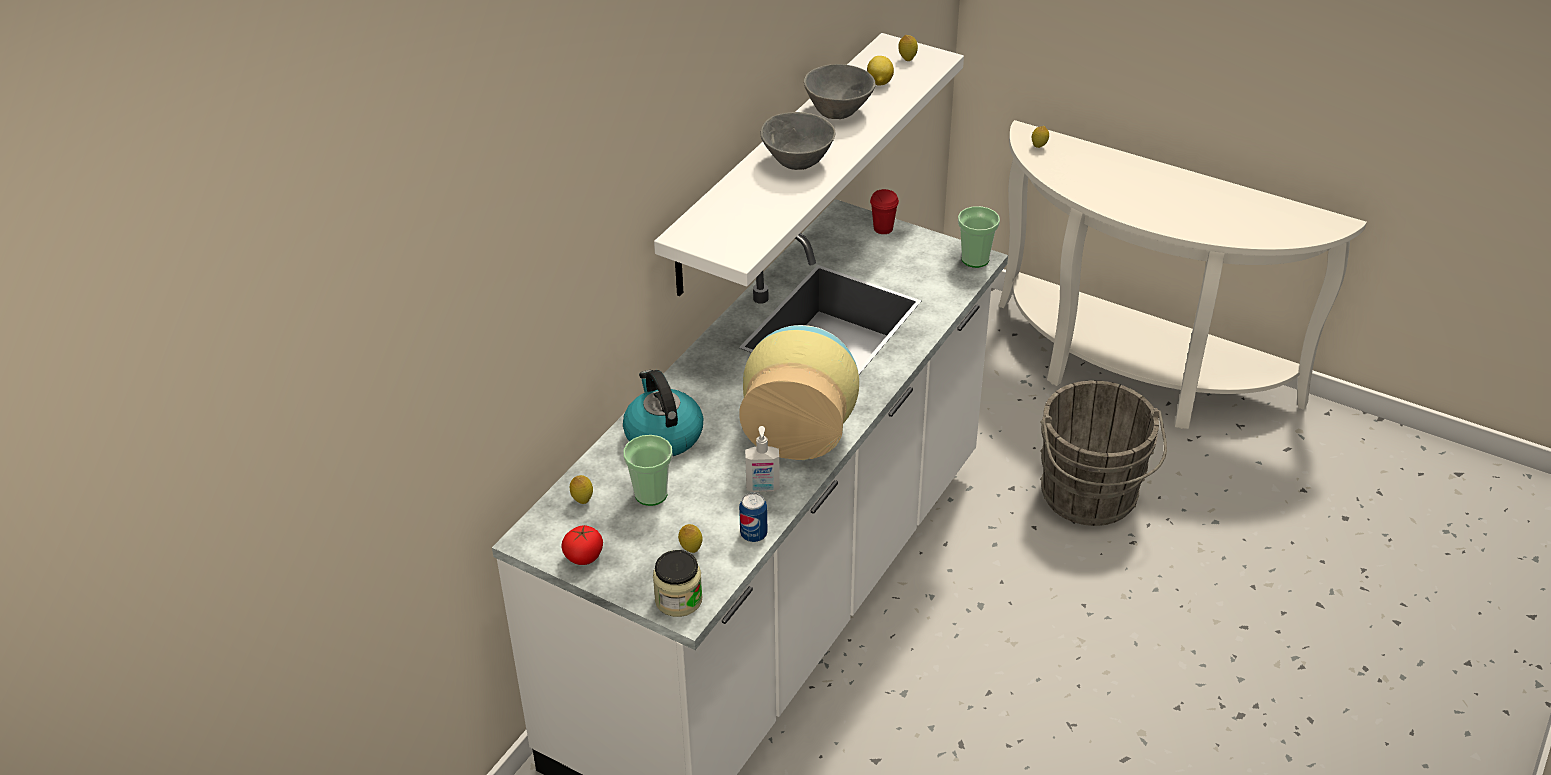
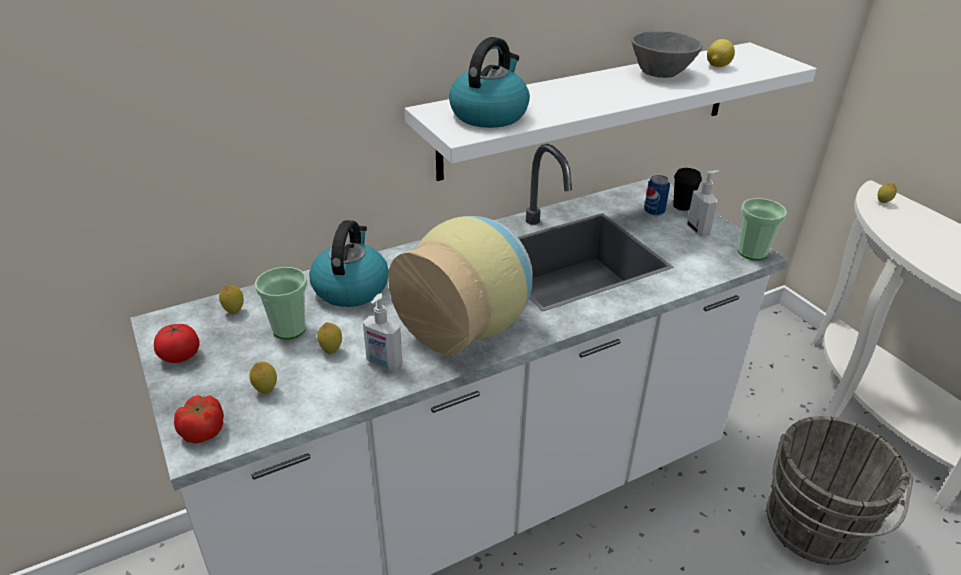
camera: 30 degrees right, 5 degrees down
jar [653,550,703,617] -> tomato [174,395,224,443]
can [739,493,768,542] -> can moved to [644,175,670,216]
grey bowl [760,112,835,170] -> none
red cup [870,189,899,234] -> black cup [673,168,702,211]
lemon [898,35,918,61] -> lemon moved to [317,322,342,354]
none -> kettle [449,37,530,128]
none -> soap dispenser [687,170,719,236]

